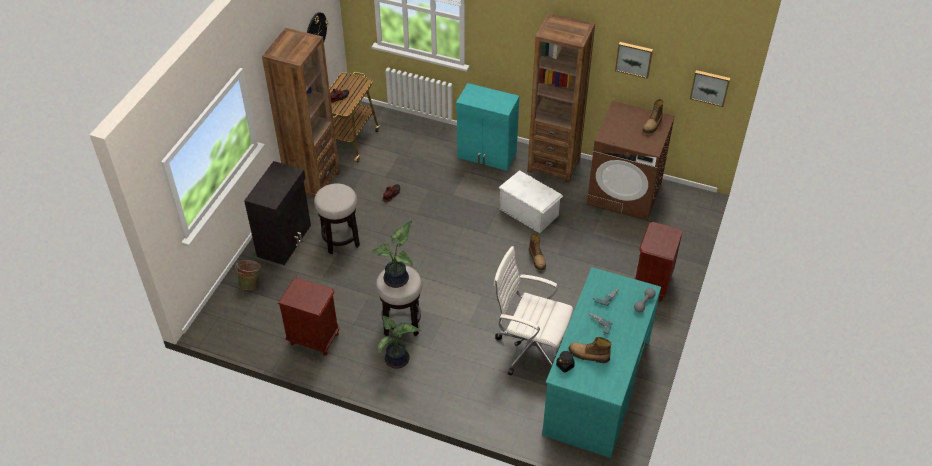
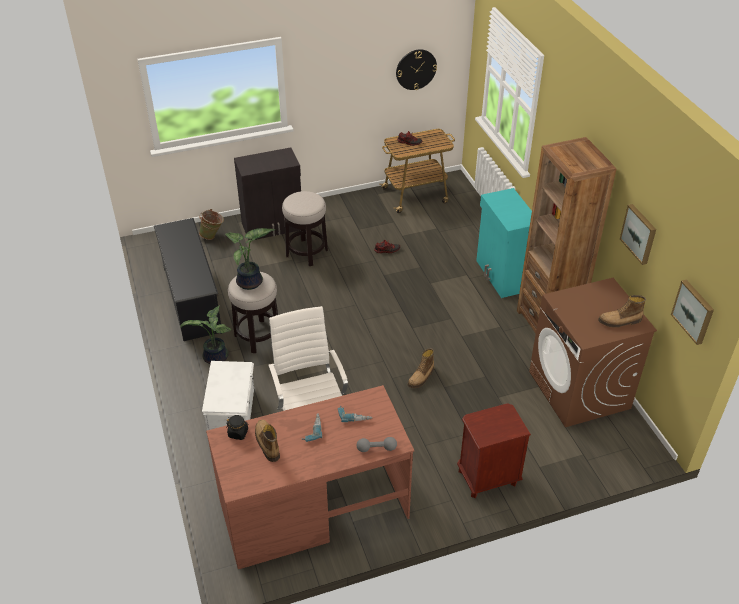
camera: 50 degrees right, 5 degrees down
brown bookcase [262,28,340,197] -> none
brown nightstand [278,278,340,356] -> black shoe rack [154,218,223,341]
white storage box [499,170,563,233] -> white storage box moved to [202,361,254,430]
turquoise desk [542,267,661,458] -> brown desk [206,385,414,569]

